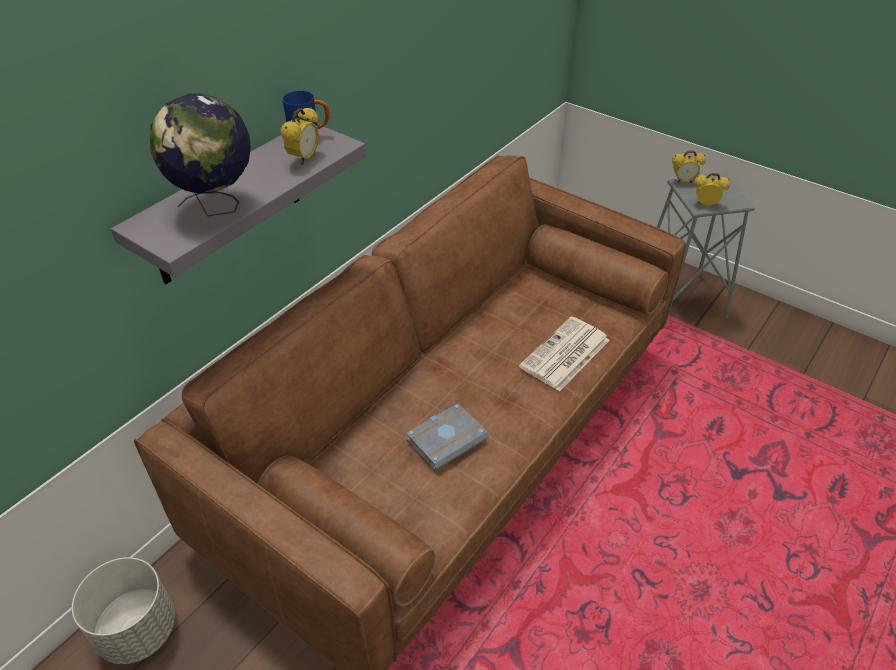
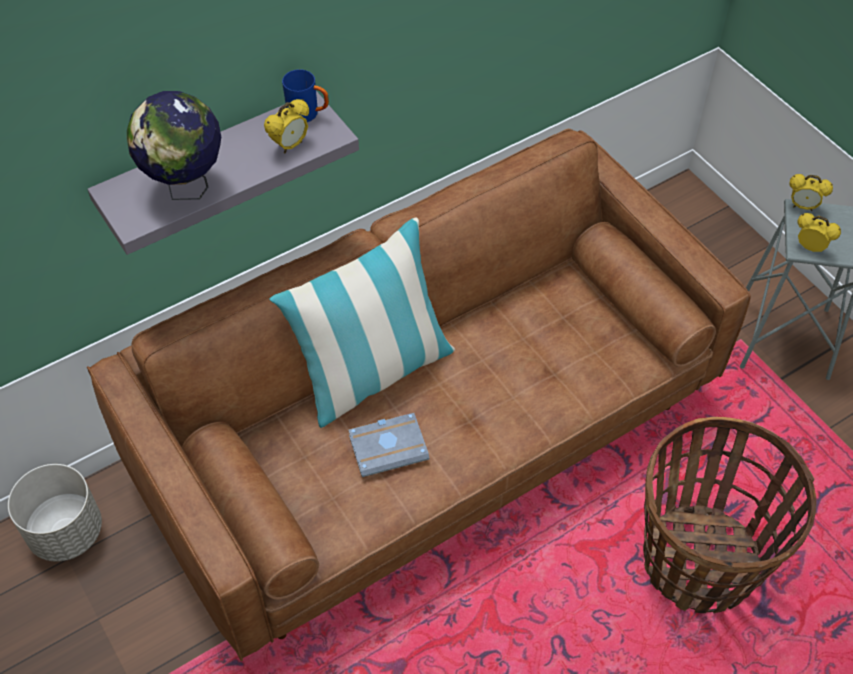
camera: 20 degrees right, 10 degrees up
newspaper [519,316,610,391] -> none
none -> pillow [269,217,455,428]
none -> basket [643,417,816,613]

